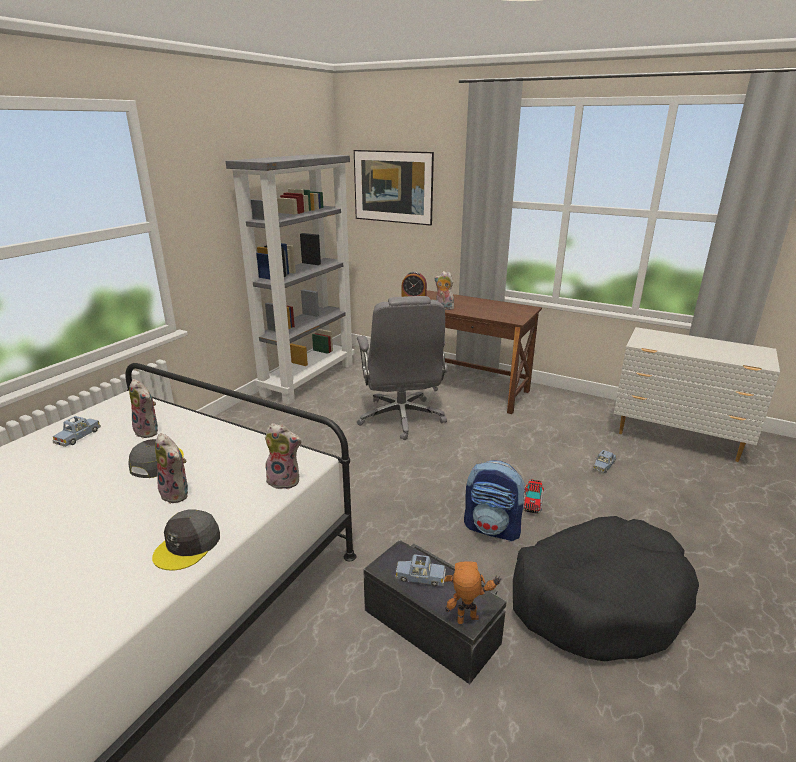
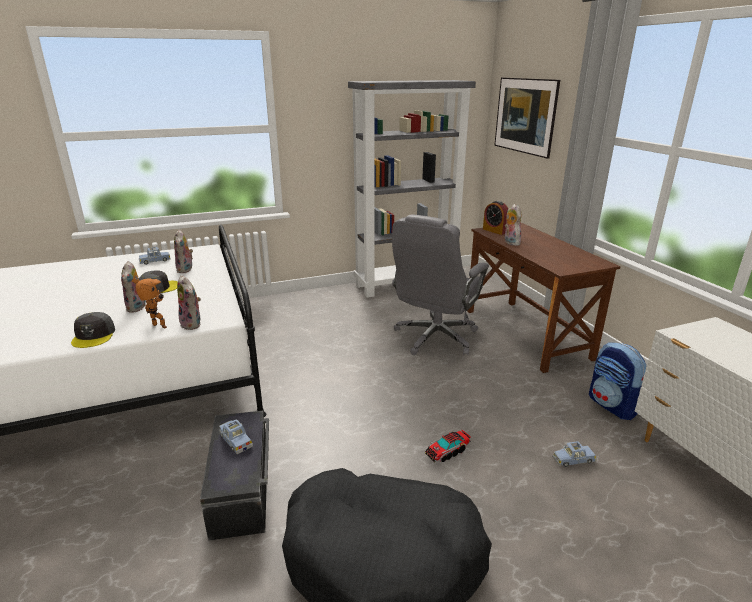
camera: 40 degrees right, 0 degrees up
grey cap [152,509,220,571] -> grey cap turned 75 degrees counterclockwise [71,312,115,348]
toy robot [444,561,501,624] -> toy robot moved to [132,278,167,329]
backpack [464,461,528,541] -> backpack moved to [589,342,647,420]

